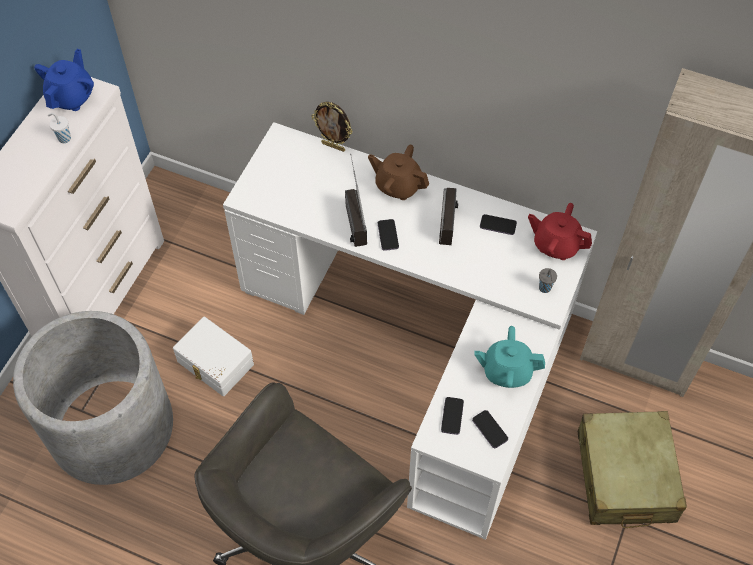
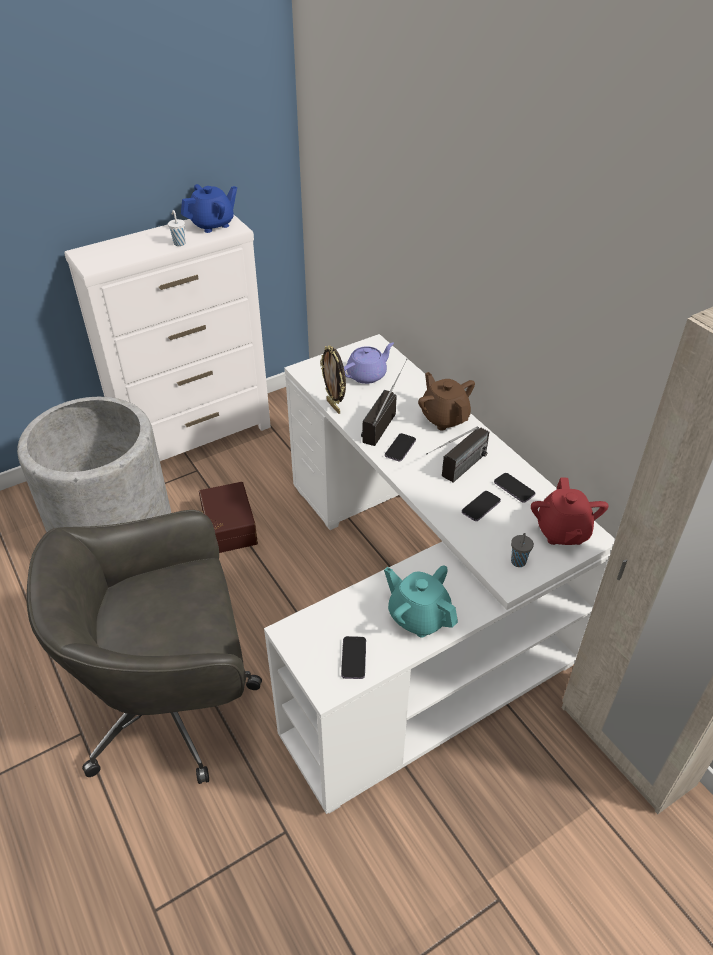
camera: 35 degrees right, 15 degrees down
white storage box [173,317,254,396] -> brown storage box [199,482,258,553]
picture frame [311,102,353,152] -> picture frame moved to [320,346,346,414]
phone [441,397,464,435] -> phone moved to [462,491,501,521]
red teapot [528,203,592,260] -> red teapot turned 150 degrees counterclockwise [531,477,609,545]
beige suitcase [577,411,687,528] -> none
none -> purple teapot [344,342,394,384]

